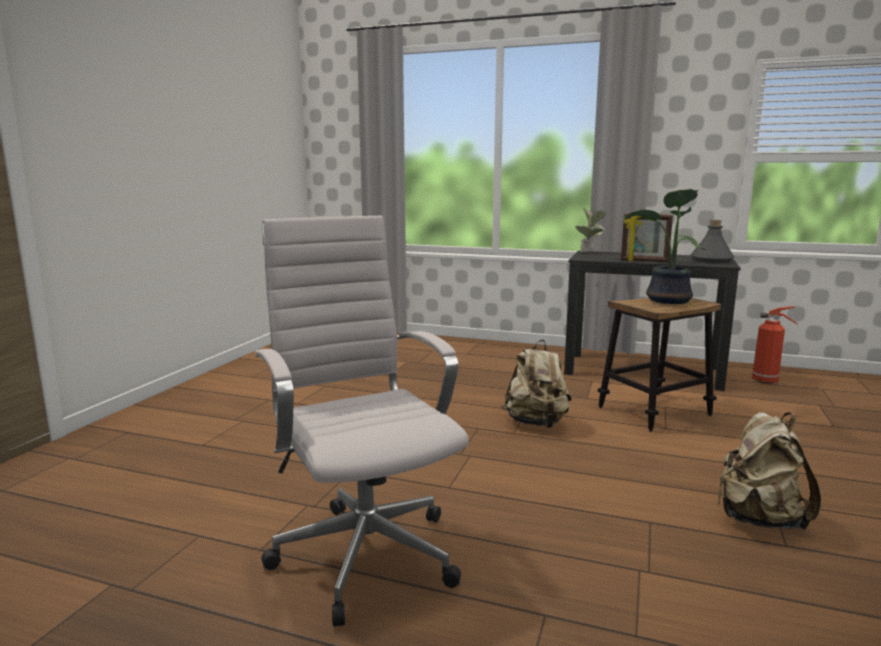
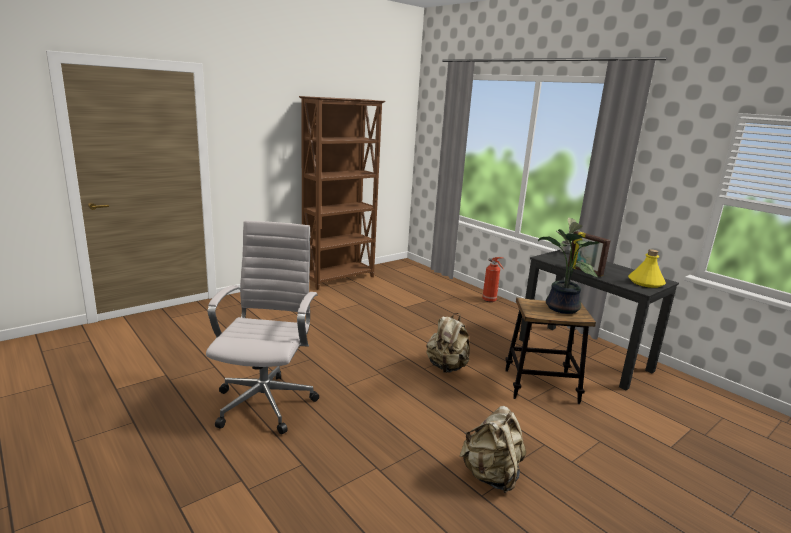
camera: 30 degrees right, 5 degrees up
grey bottle [690,220,734,263] -> yellow bottle [628,249,666,288]
fire extinguisher [752,306,798,384] -> fire extinguisher moved to [482,257,504,302]
none -> brown bookcase [299,96,386,290]

